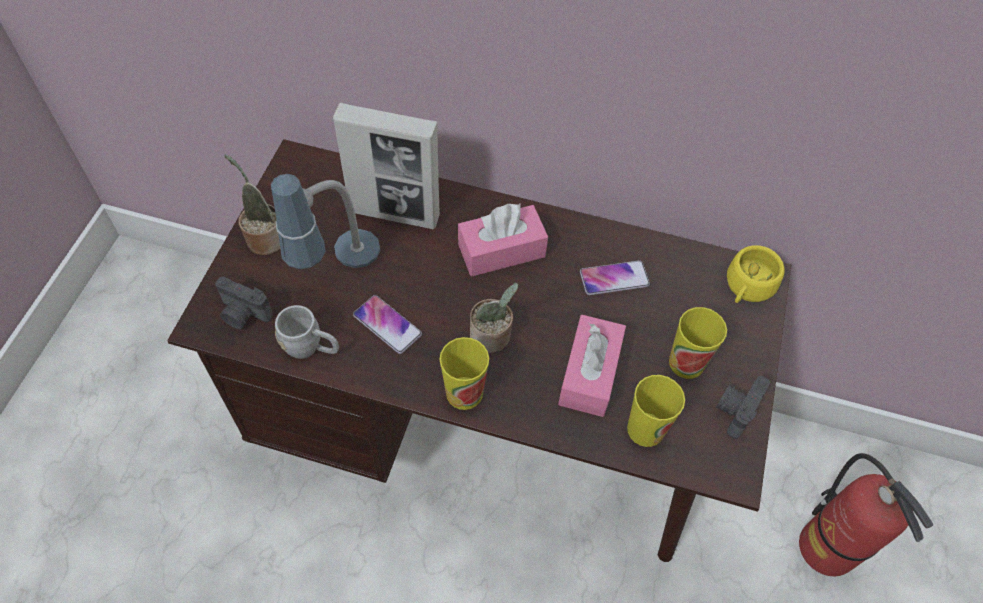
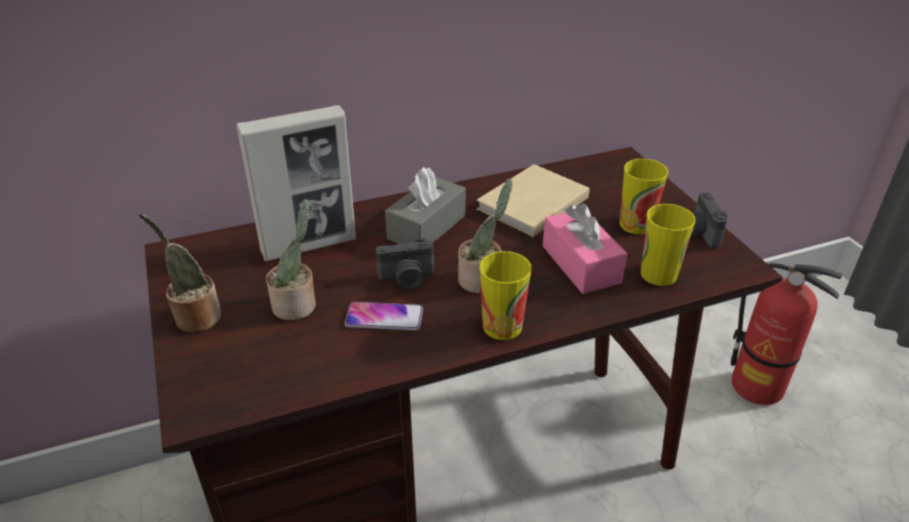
camera: 35 degrees left, 20 degrees down
camera [215,277,273,330] -> camera moved to [376,238,434,290]
table lamp [271,174,380,269] -> potted plant [266,199,316,320]
grey mug [275,305,339,359] -> none
pink tissue box [458,203,548,277] -> grey tissue box [385,167,466,244]
phone [580,260,650,295] -> beige book [476,164,590,238]
yellow cup [727,245,785,303] -> none

